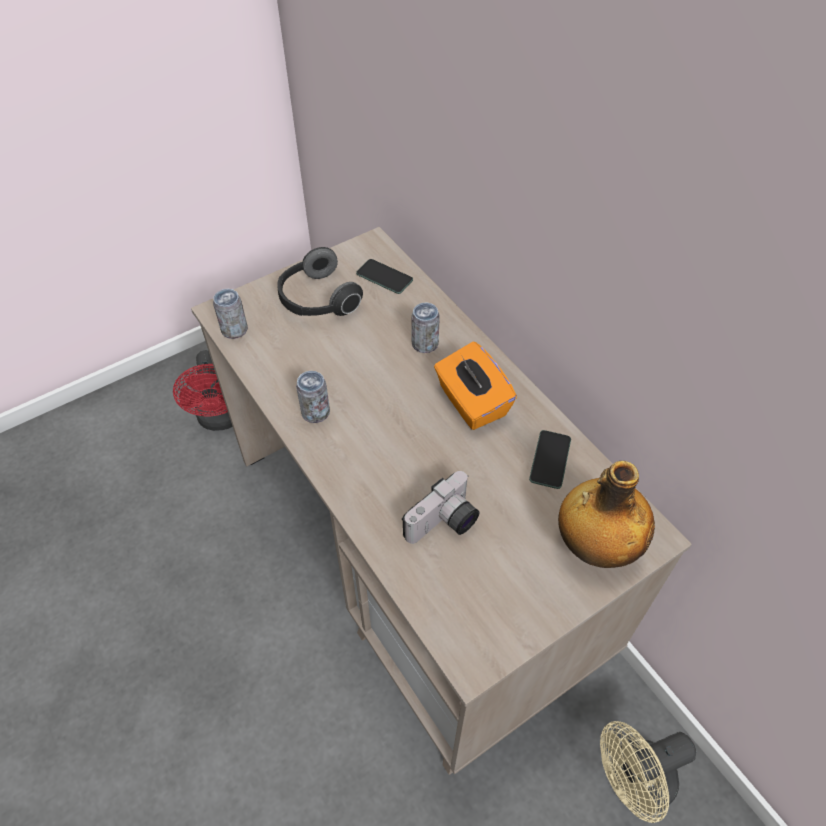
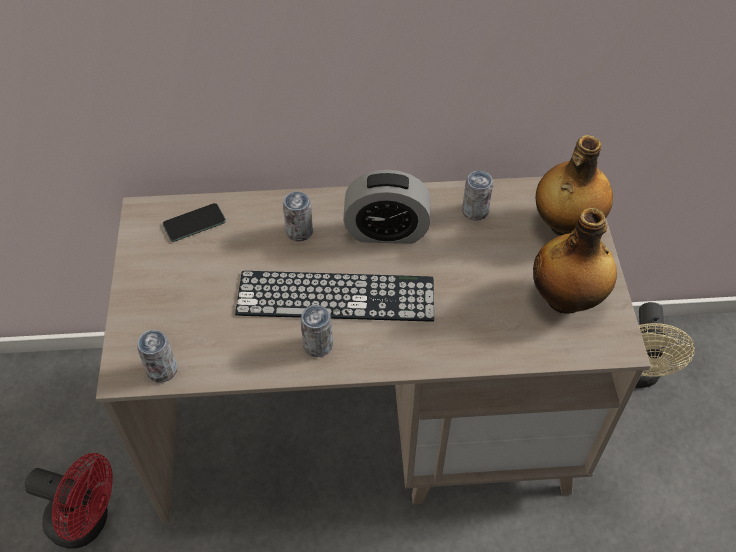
camera: 60 degrees left, 0 degrees up
headphones [277,247,363,316] -> none
camera [402,471,480,544] -> none
orange tissue box [434,342,517,430] -> alarm clock [343,170,430,244]
phone [529,430,571,489] -> can [462,171,493,221]
none -> keyboard [235,271,434,322]
none -> bottle [533,208,617,313]

